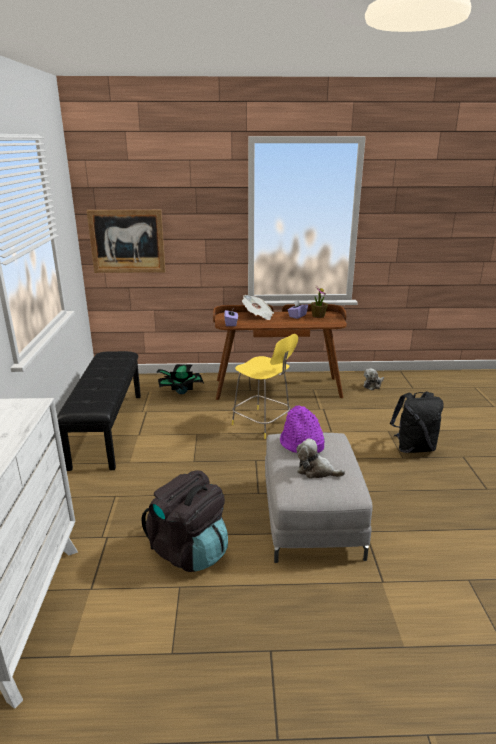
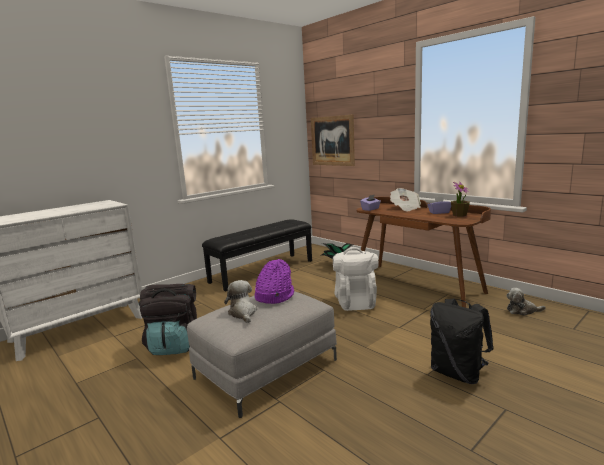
camera: 50 degrees right, 10 degrees down
yellow stool [232,334,298,439] -> white backpack [333,247,379,311]

